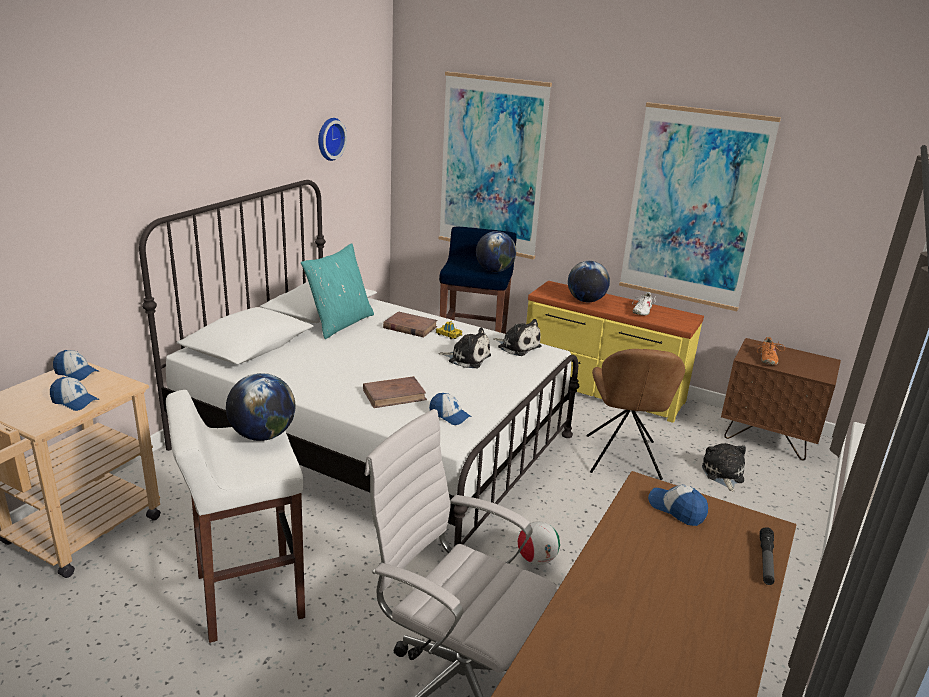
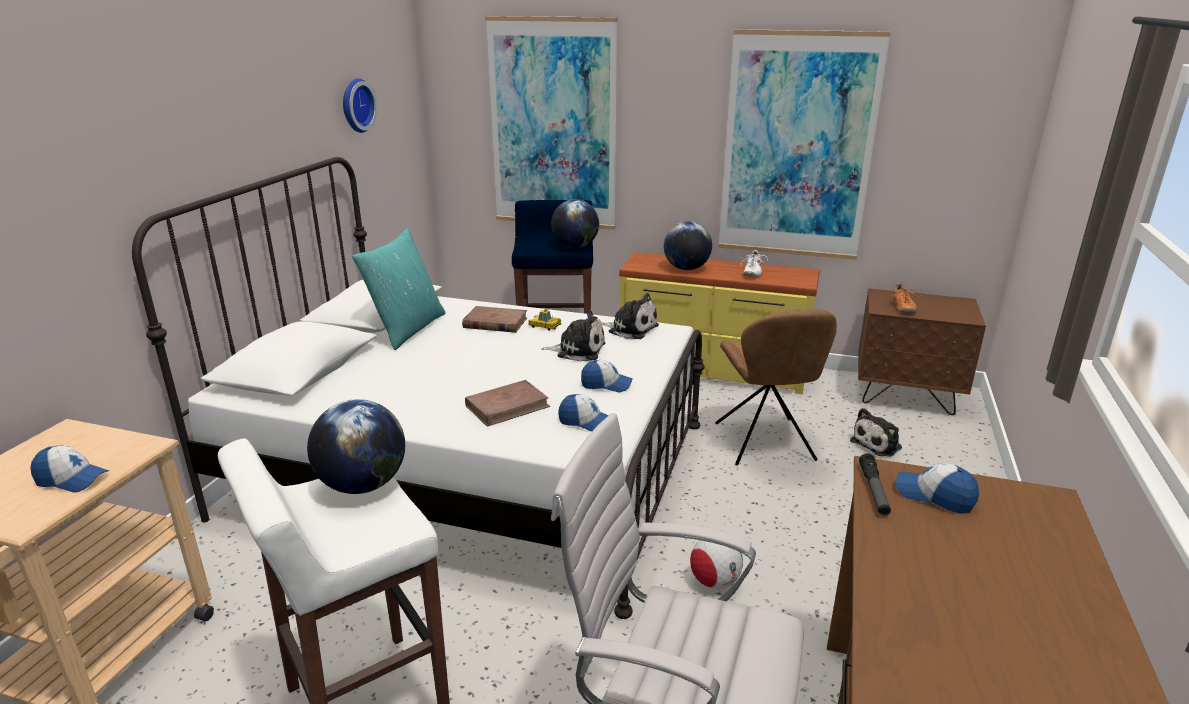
camera: 10 degrees left, 0 degrees up
cap [53,350,99,381] -> cap moved to [581,360,633,392]
plush toy [702,443,746,492] -> plush toy turned 120 degrees counterclockwise [850,408,902,457]
flashlight [760,527,775,585] -> flashlight moved to [859,453,891,516]

